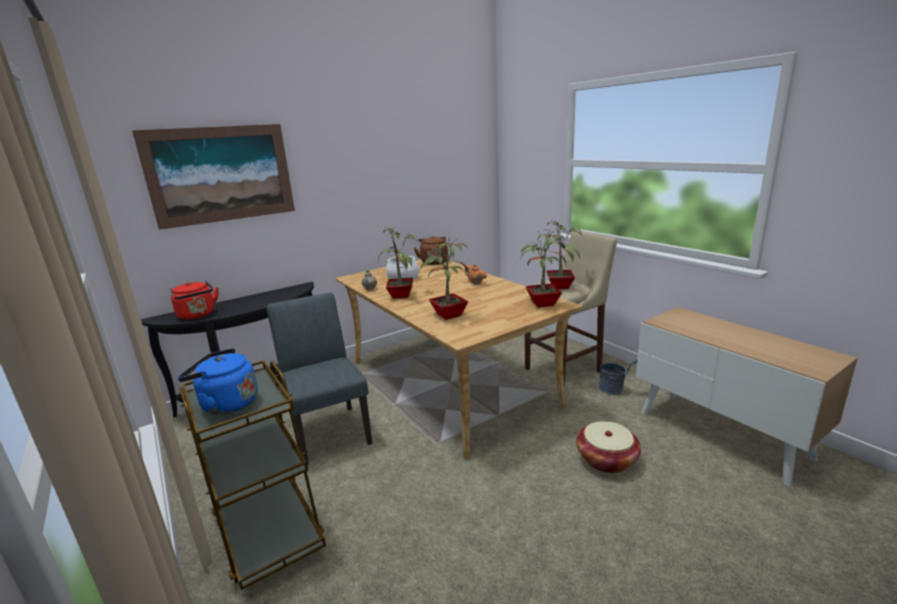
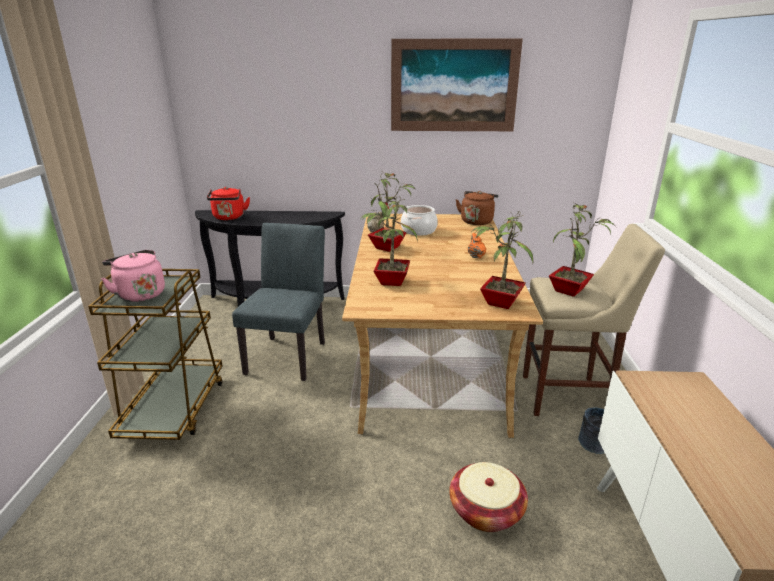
camera: 35 degrees right, 5 degrees up
picture [132,124,295,230] -> picture moved to [391,39,523,131]
blue kettle [178,348,258,415] -> pink kettle [101,250,165,302]

